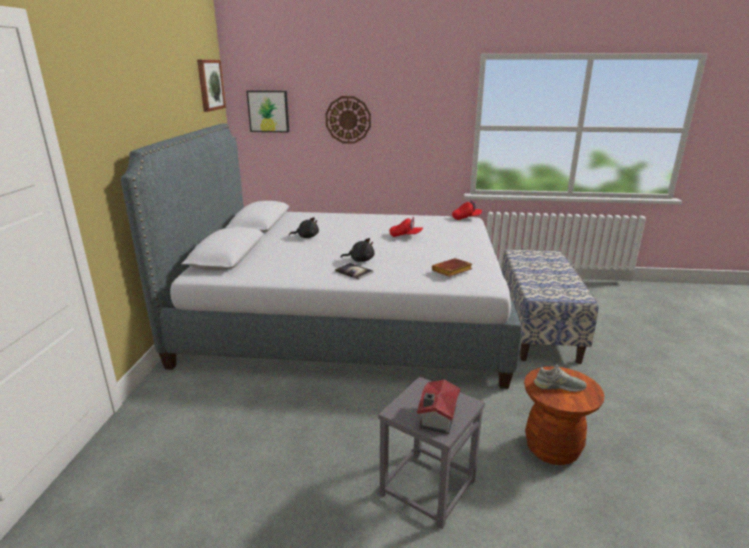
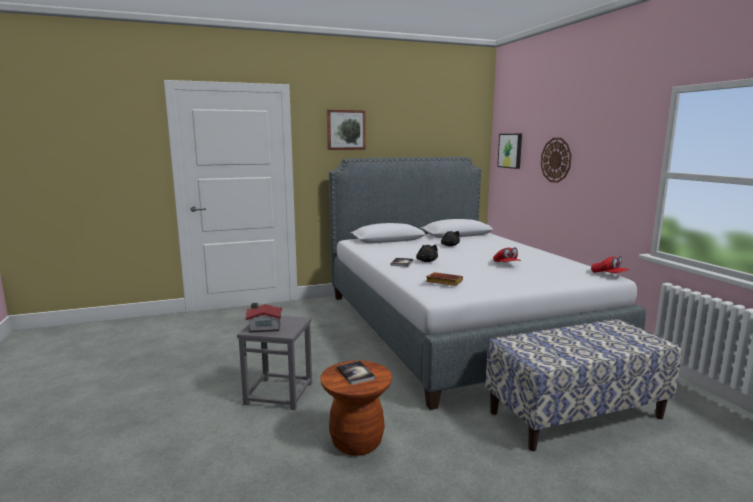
camera: 65 degrees right, 10 degrees down
picture [197,60,226,112] -> picture moved to [327,109,366,150]
grey shoe [534,364,587,392] -> book [337,361,376,385]

